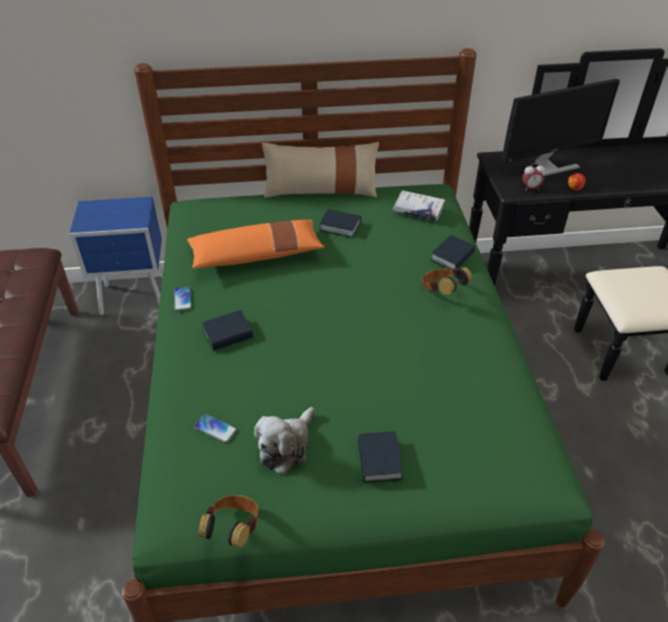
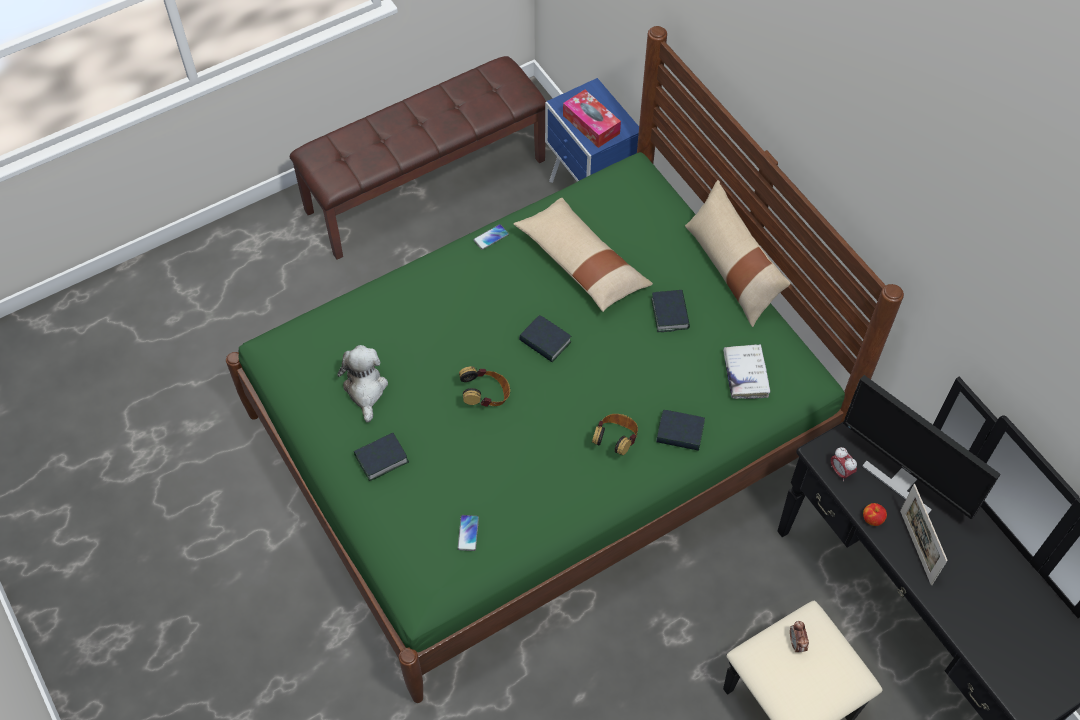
camera: 65 degrees right, 15 degrees up
orange pillow [187,220,325,269] -> beige pillow [513,198,653,312]
phone [194,414,237,443] -> phone moved to [458,515,479,551]
headphones [198,495,259,548] -> headphones moved to [459,366,510,407]
book [202,310,253,351] -> book moved to [519,315,571,362]
plush toy [254,407,314,475] -> plush toy turned 75 degrees clockwise [337,345,388,422]
none -> tissue box [563,90,621,148]
none -> alarm clock [790,621,809,652]
none -> picture frame [900,484,948,585]

